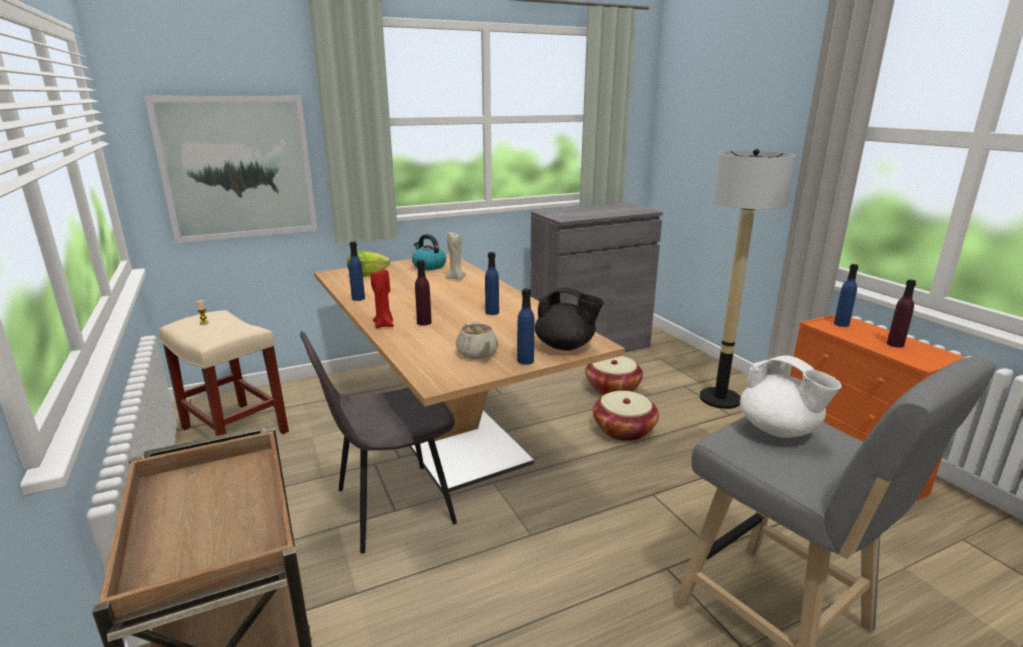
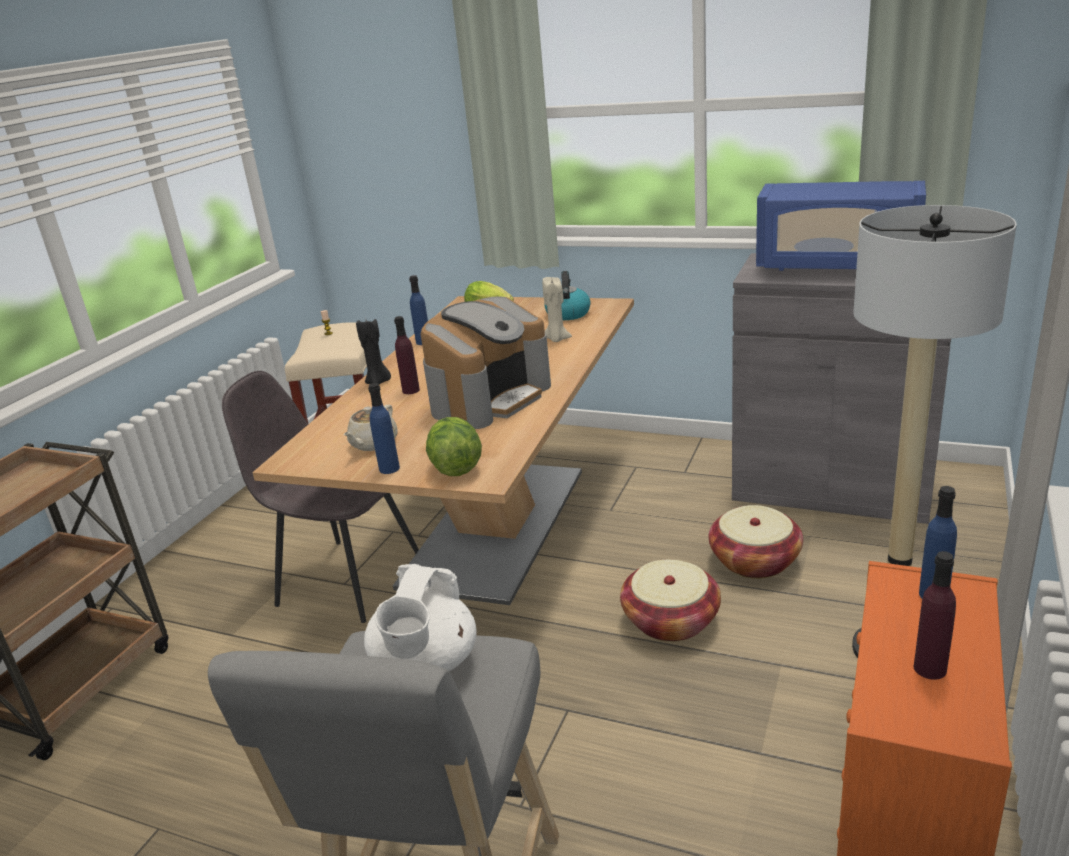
camera: 50 degrees right, 5 degrees up
picture [144,96,318,243] -> none
red candle [370,269,394,328] -> black candle [356,319,391,384]
blue bottle [485,252,499,315] -> coffee machine [421,297,551,429]
black teapot [535,287,604,351] -> lettuce [426,417,482,476]
none -> blue microwave [756,181,926,271]

